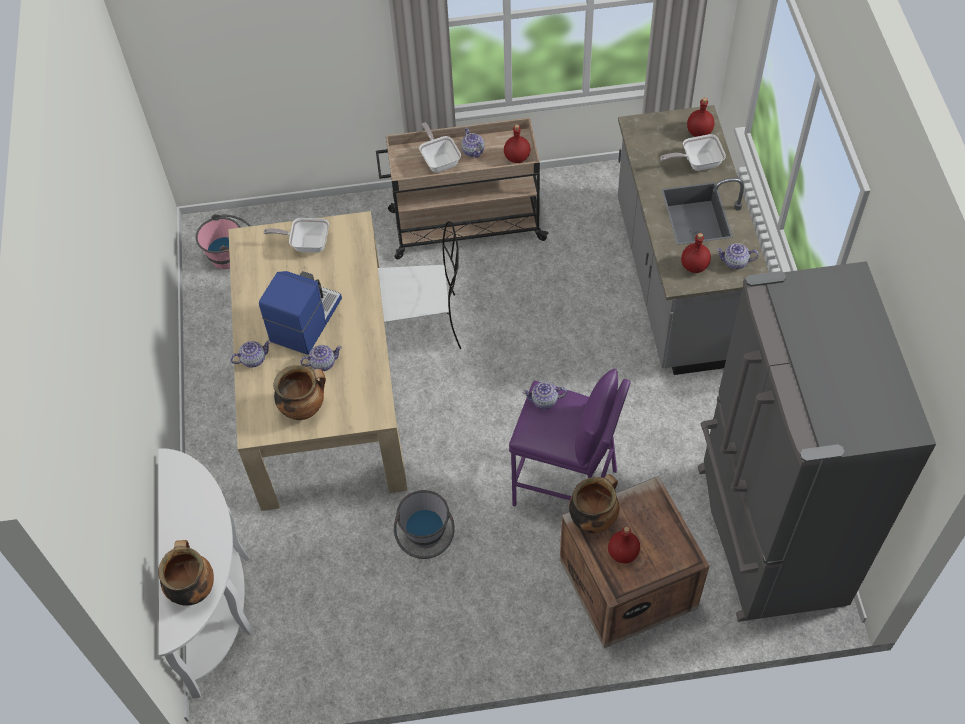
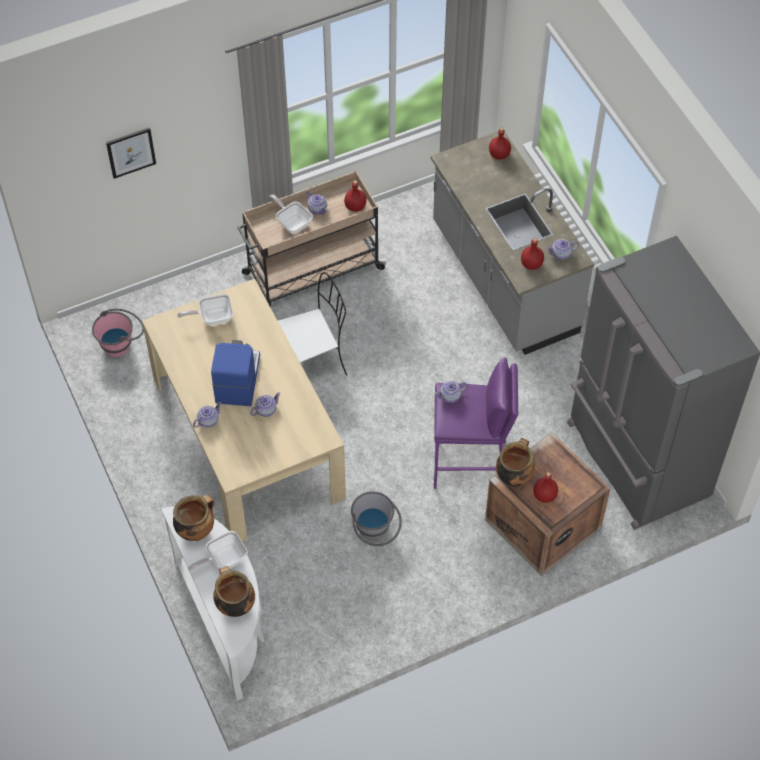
camera: 20 degrees left, 0 degrees up
cooking pot [274,365,326,420] -> cooking pot moved to [173,495,214,541]
frying pan [660,134,726,171] -> frying pan moved to [188,531,247,571]
none -> picture [106,127,156,179]

